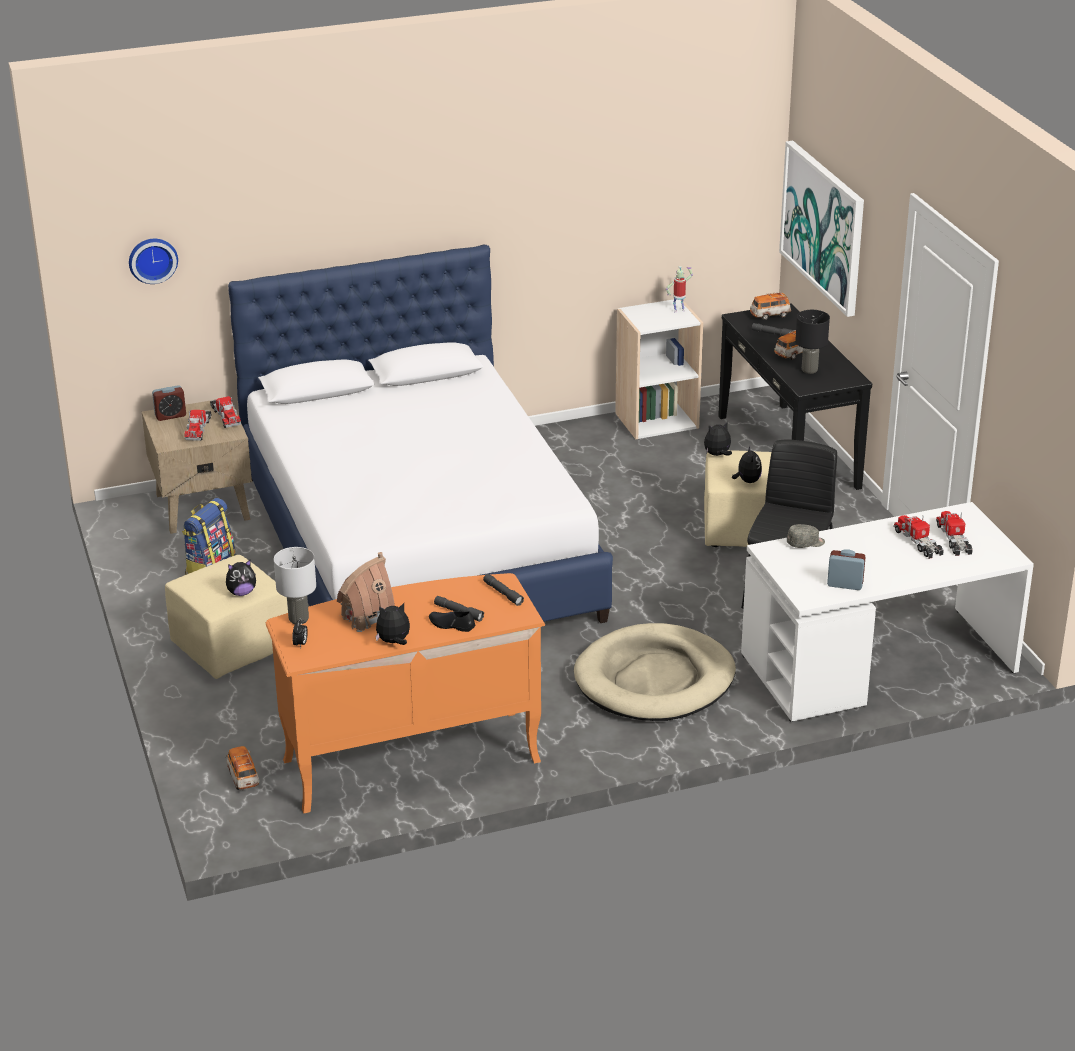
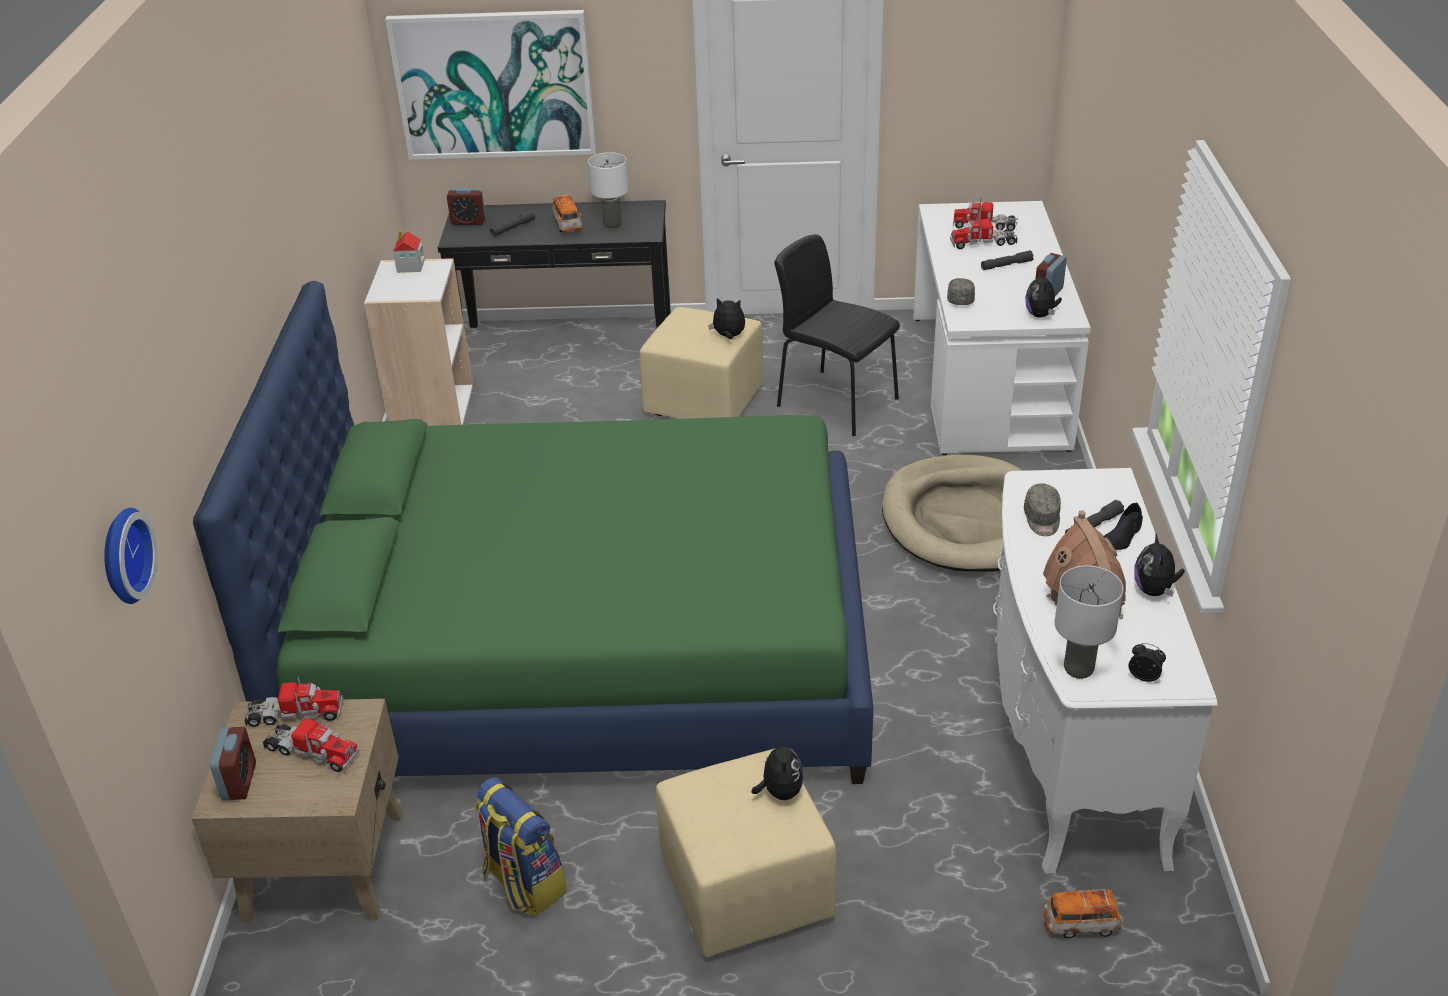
camera: 70 degrees left, 5 degrees up
white bed [228,245,613,623] -> green bed [193,281,873,784]
orange dresser [266,573,545,814] -> white dresser [993,468,1217,873]
grey flashlight [483,574,524,606] -> grey flashlight moved to [981,250,1034,270]
toy robot [666,266,693,313] -> toy house [393,230,425,273]
plush toy [704,422,732,456] -> plush toy moved to [1025,270,1062,318]
toy car [750,292,791,320] -> alarm clock [447,187,486,225]
black table lamp [795,310,830,374] -> white table lamp [588,152,628,228]
none -> grey cap [1024,483,1061,536]

